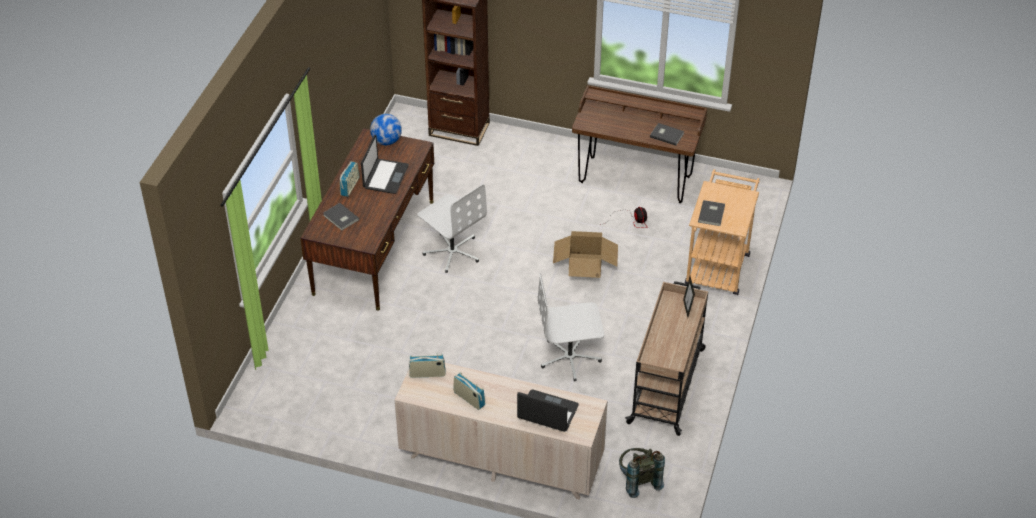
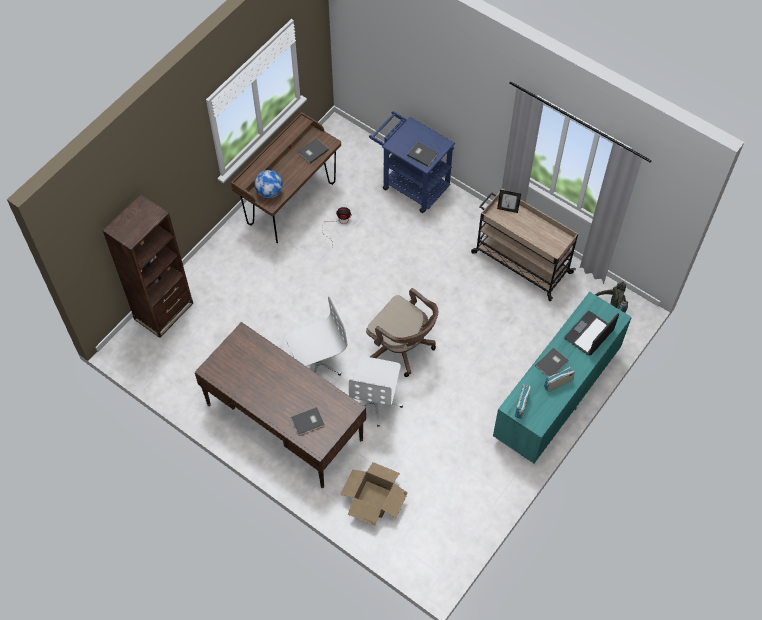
camera: 70 degrees left, 15 degrees up
radio [340,161,359,197] -> none
laptop [361,135,409,194] -> none
globe [370,114,402,145] -> globe moved to [255,170,283,198]
beige dresser [395,363,607,500] -> turquoise dresser [493,292,632,463]
white office chair [538,273,604,381] -> white office chair moved to [349,356,403,426]
cardboard box [553,231,618,278] -> cardboard box moved to [340,462,408,526]
beige cart [685,169,759,295] -> blue cart [369,111,455,213]
none -> brown office chair [366,288,438,377]
none -> grey book [535,348,569,377]

